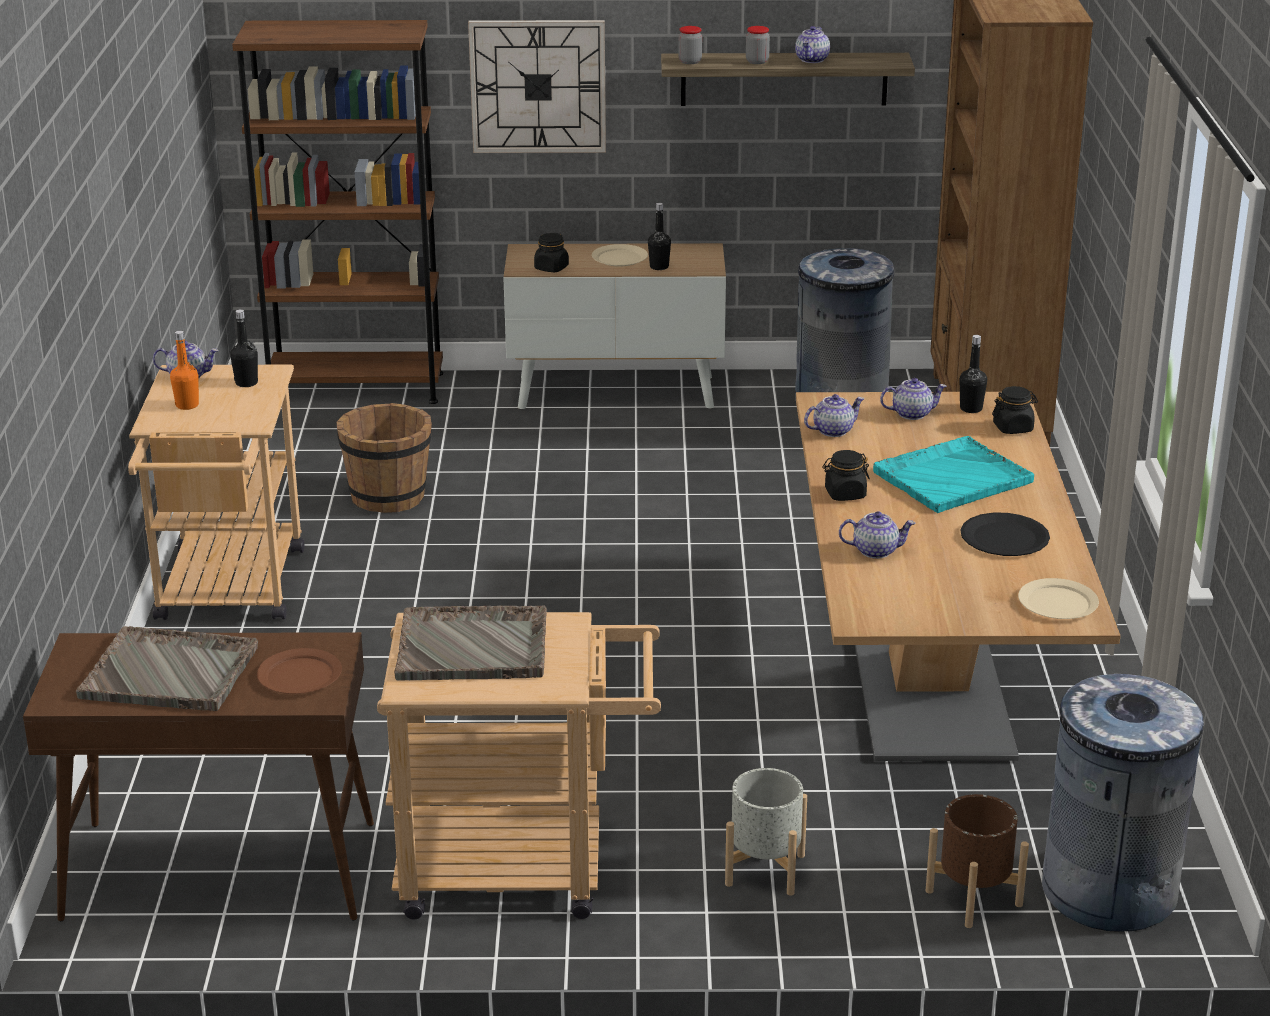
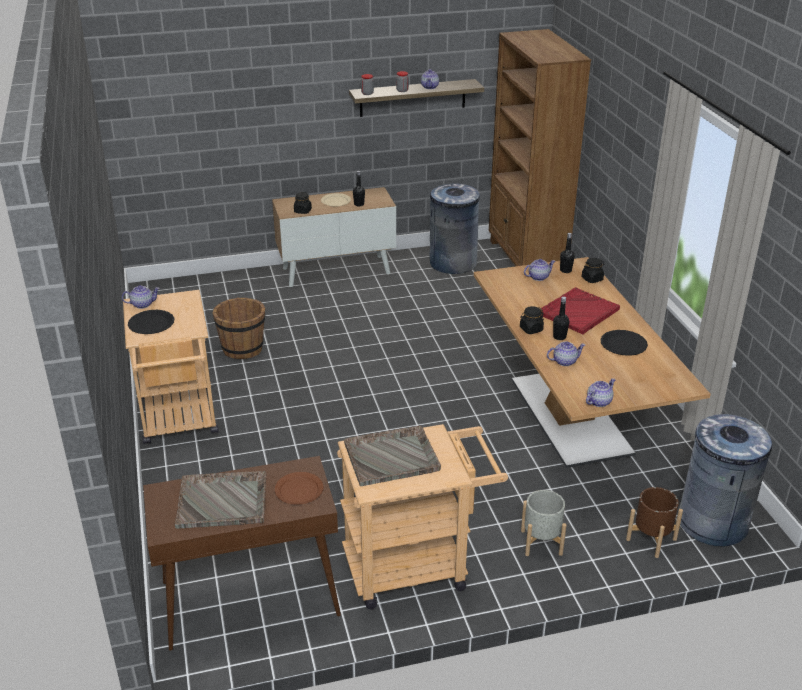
camera: 15 degrees left, 5 degrees up
orange bottle [170,330,199,410] -> black plate [128,310,174,334]
black bottle [230,309,258,387] -> black bottle moved to [553,296,569,340]
brown bookcase [232,20,443,404] -> none
wall clock [468,20,606,153] -> none
teapot [804,394,864,437] -> teapot moved to [586,378,616,407]
turquoise tray [873,436,1034,513] -> red tray [541,287,620,334]
beige plate [1018,578,1099,619] -> none

